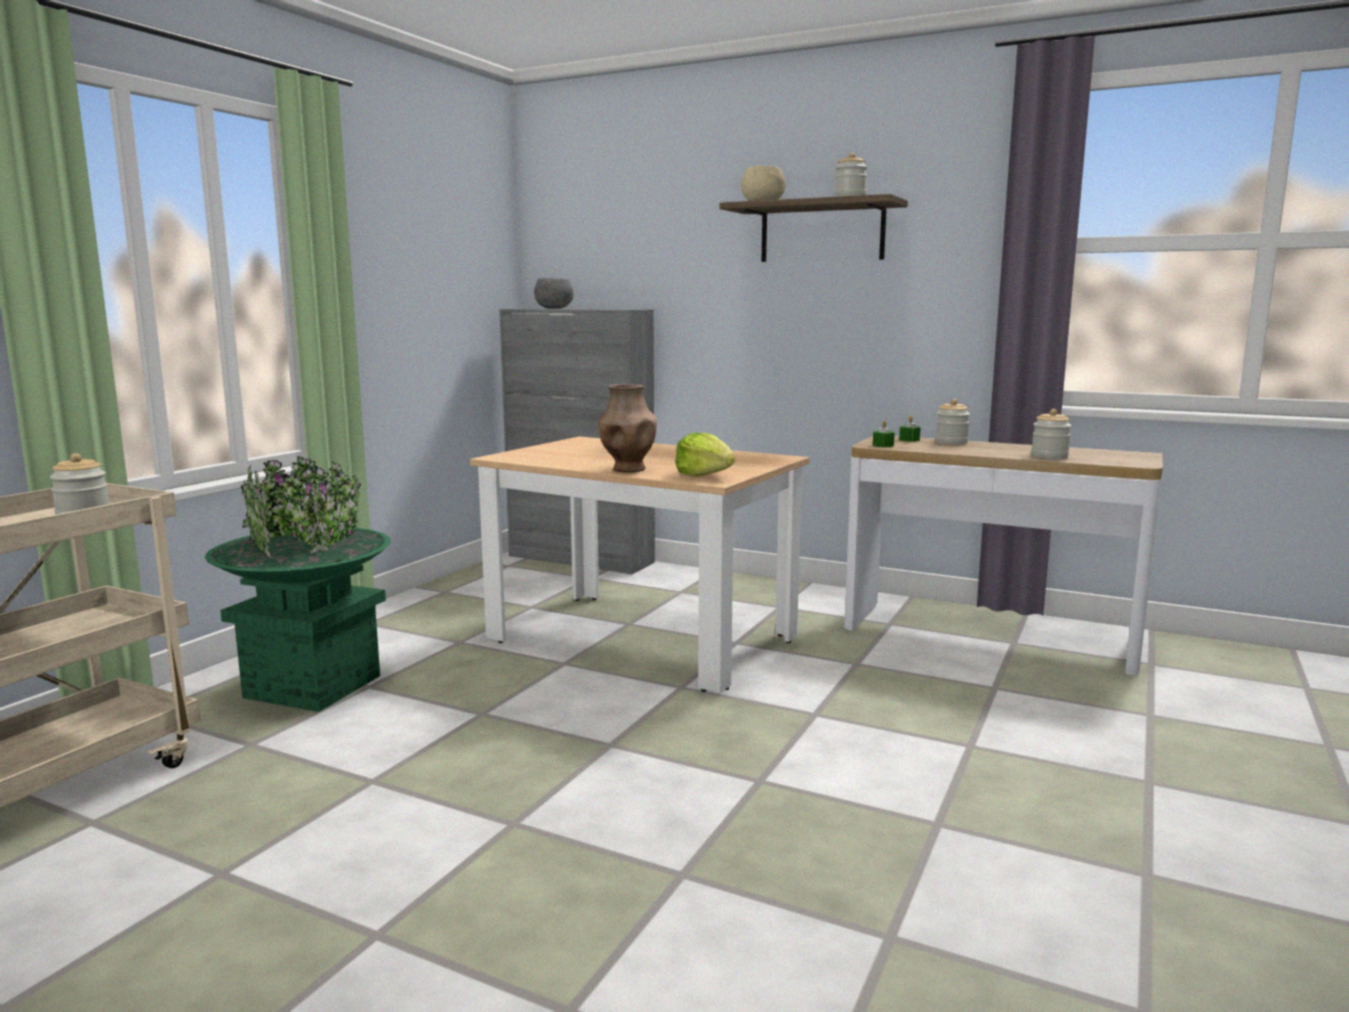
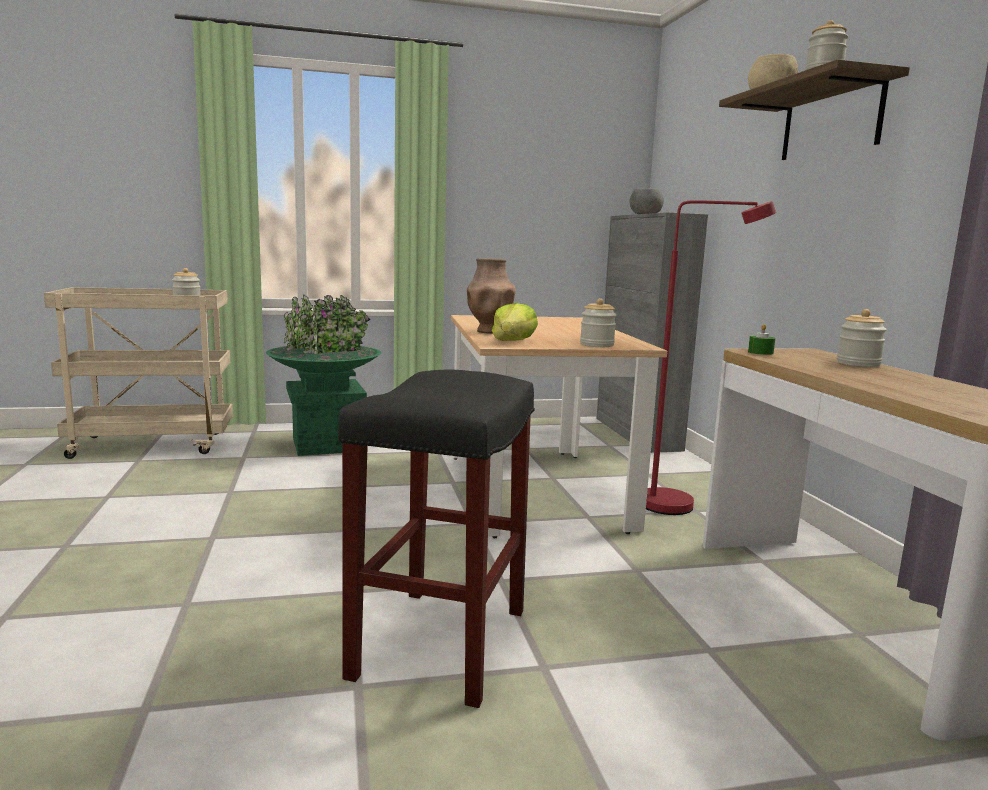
camera: 50 degrees right, 0 degrees up
green candle [899,416,921,442] -> none
jar [1031,409,1071,459] -> jar moved to [580,298,617,347]
none -> black stool [338,370,535,708]
none -> red floor lamp [646,200,776,515]

